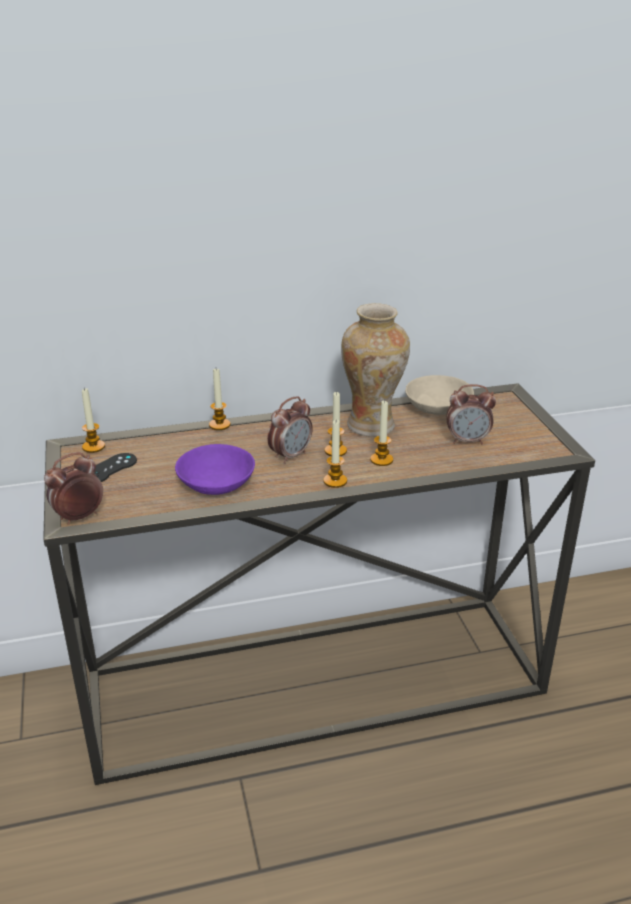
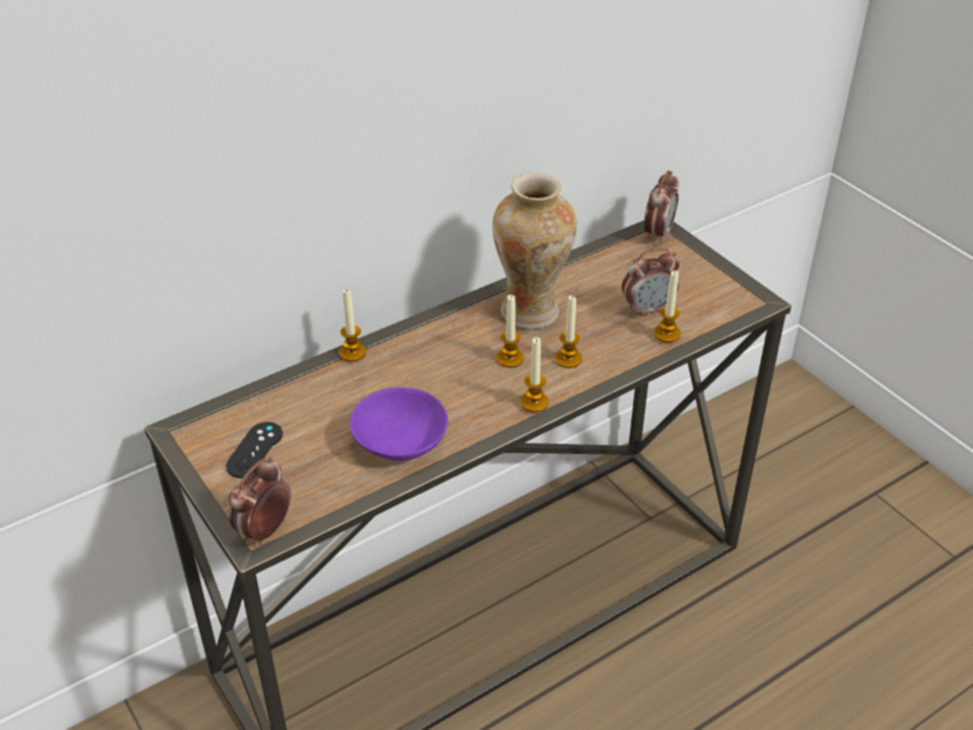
camera: 20 degrees left, 10 degrees up
candle [82,387,105,453] -> candle moved to [654,270,681,343]
alarm clock [267,396,313,464] -> alarm clock moved to [644,170,679,243]
beige bowl [405,375,474,415] -> none

